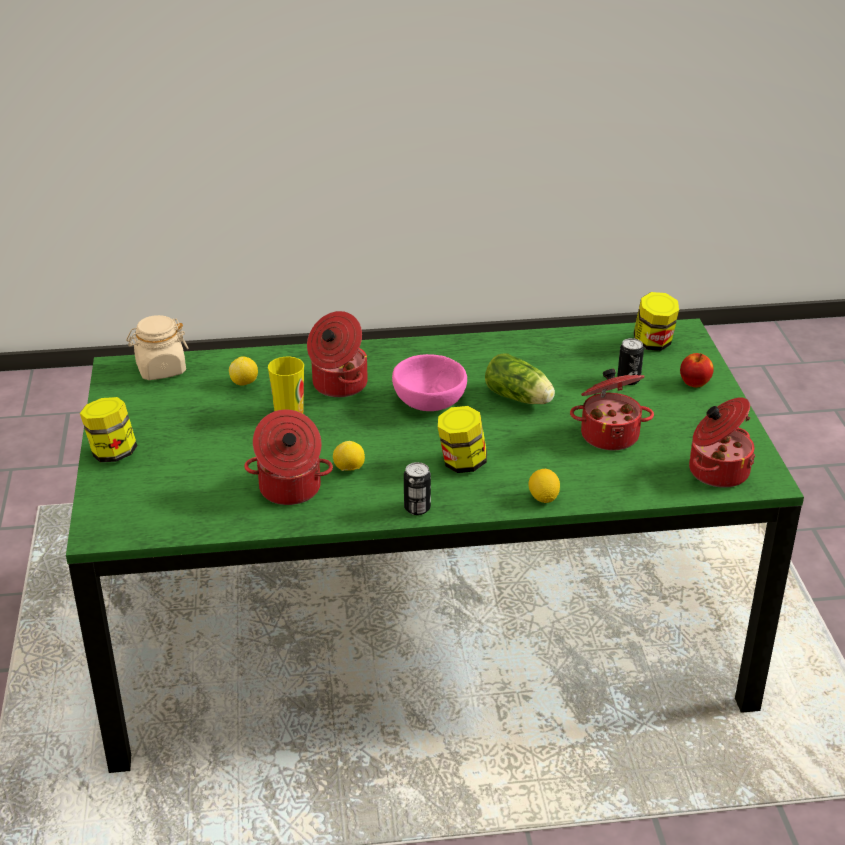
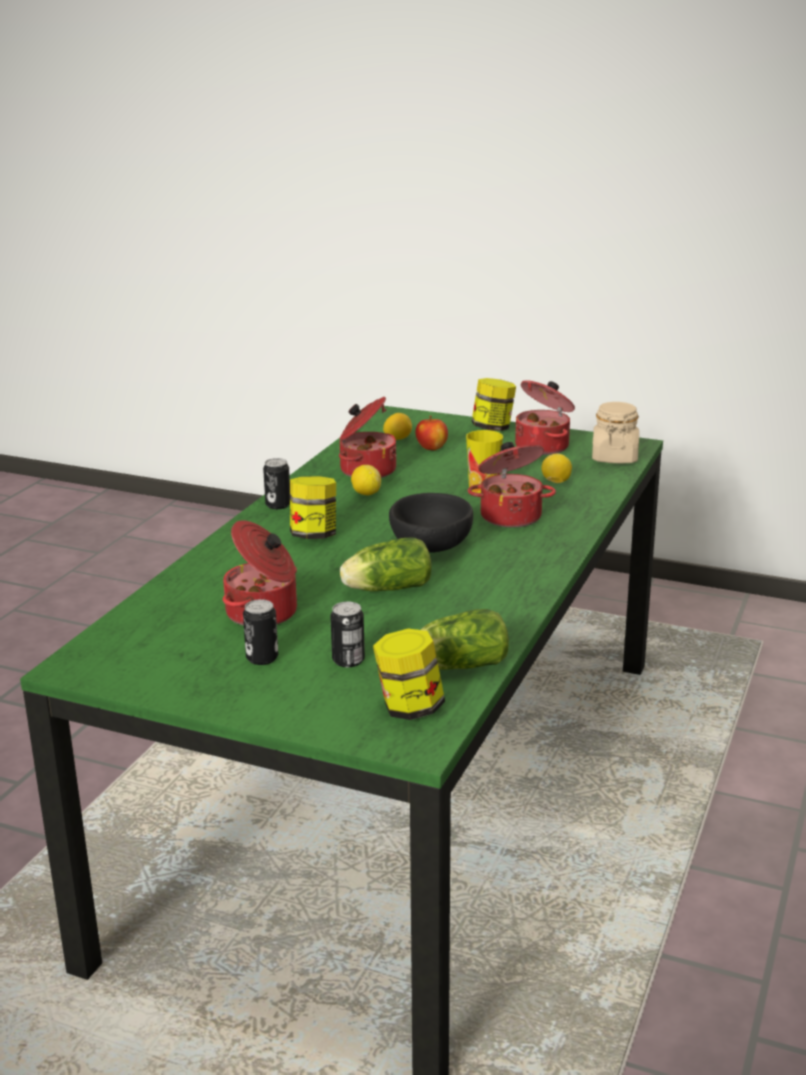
camera: 120 degrees right, 10 degrees down
pink bowl [392,354,467,411] -> black bowl [389,493,473,553]
lemon [529,469,560,503] -> lemon moved to [383,413,412,440]
apple [680,353,714,388] -> apple moved to [416,416,448,450]
cooking pot [689,397,755,488] -> cooking pot moved to [515,380,575,455]
none -> can [243,599,278,665]
none -> lettuce [420,609,509,670]

